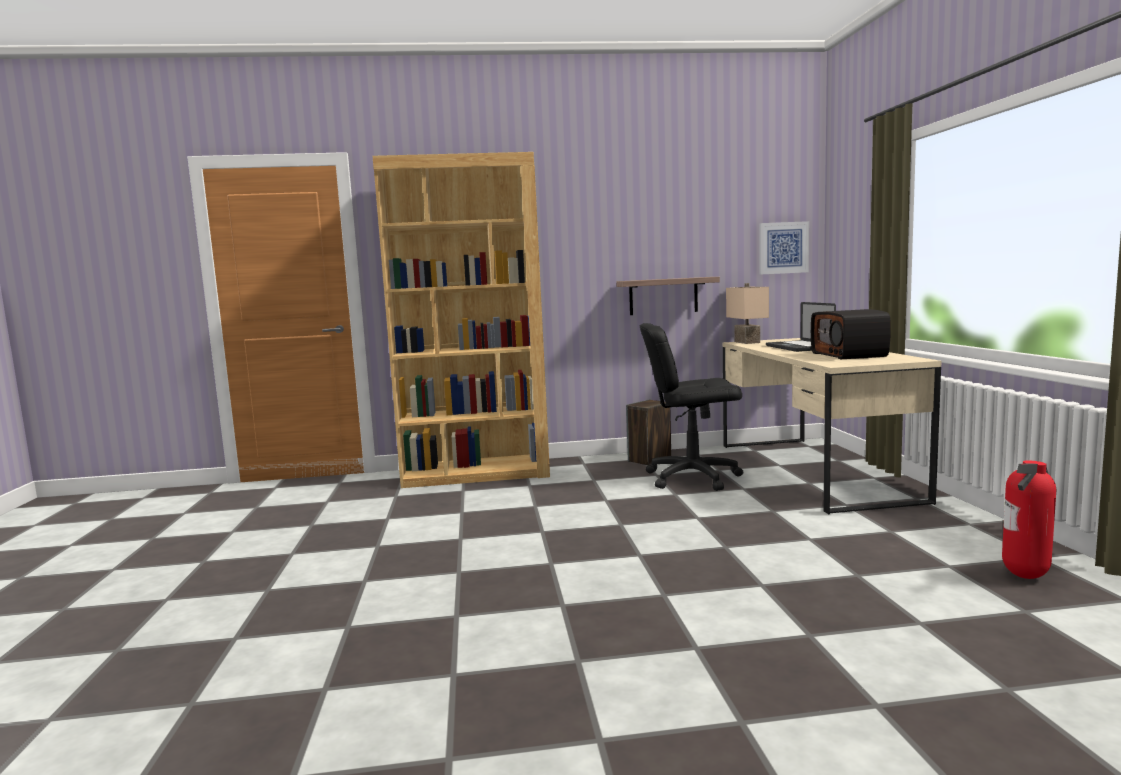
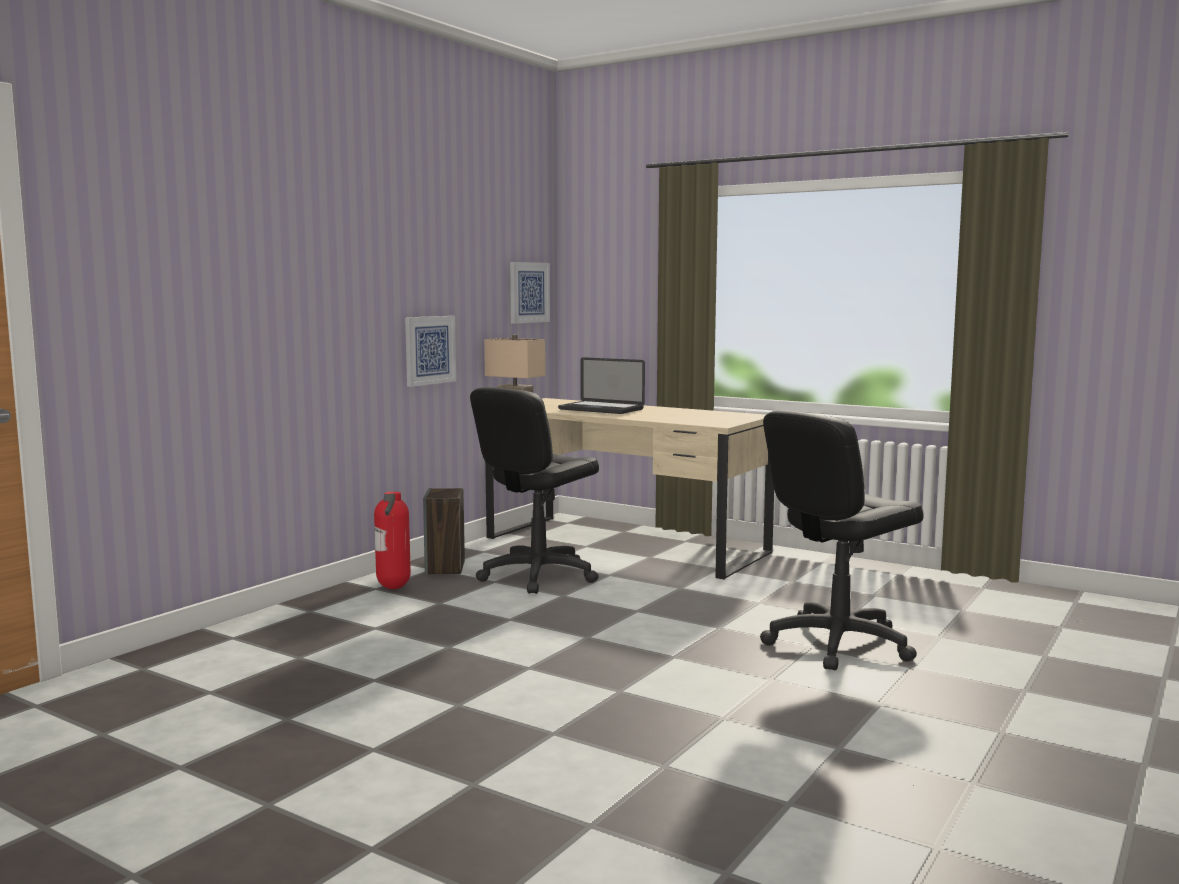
camera: 50 degrees left, 0 degrees up
brown bookcase [373,152,550,488] -> none
shelf [616,277,720,315] -> picture [405,316,456,387]
radio [811,309,891,359] -> none
fire extinguisher [1002,460,1056,579] -> fire extinguisher moved to [374,492,411,589]
none -> black office chair [760,410,924,670]

